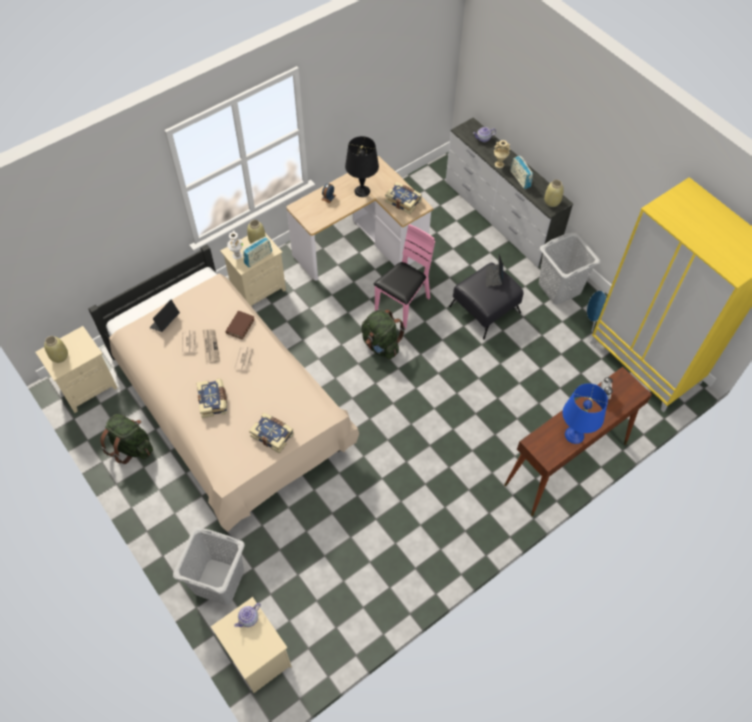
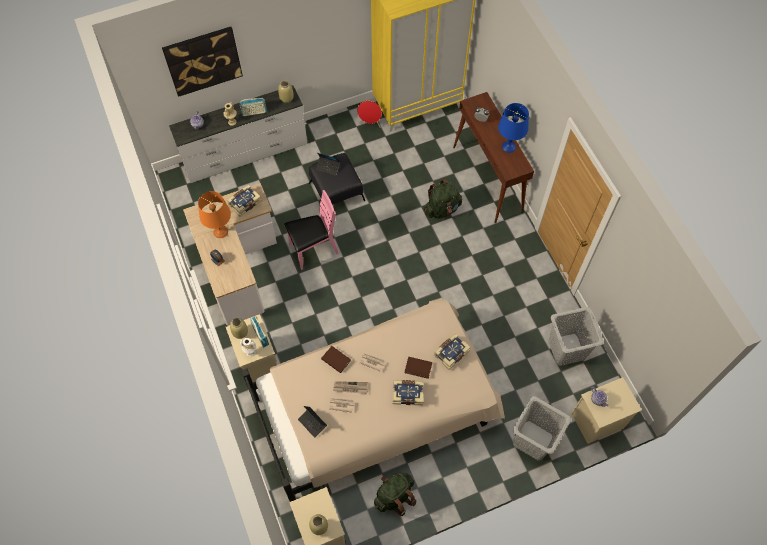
camera: 75 degrees left, 5 degrees up
black table lamp [345,136,379,197] -> orange table lamp [198,191,231,238]
green backpack [361,310,405,359] -> green backpack moved to [424,179,462,219]
pink chair [374,224,435,329] -> pink chair turned 105 degrees clockwise [284,190,339,270]
grey laundry basket [539,232,600,305] -> grey laundry basket moved to [549,307,604,366]
blue speaker [587,291,606,332] -> red speaker [357,101,382,128]
none -> picture [162,27,243,97]
none -> brown book [405,357,432,379]

